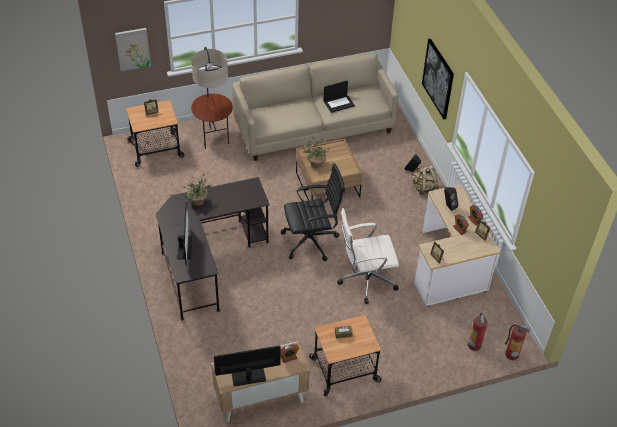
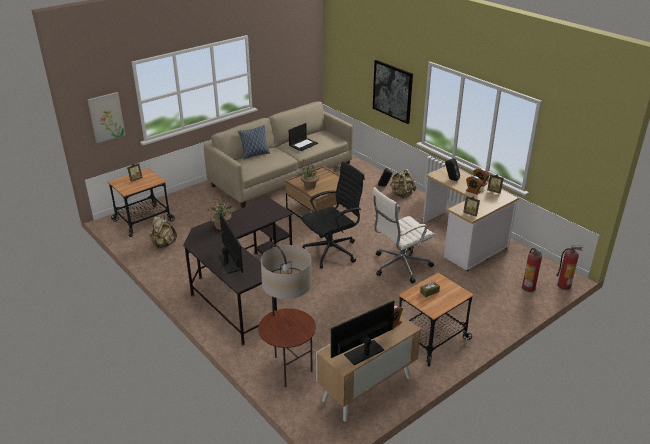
camera: 20 degrees left, 15 degrees down
floor lamp [191,47,233,149] -> floor lamp moved to [258,244,316,387]
none -> beige backpack [149,215,177,248]
none -> pillow [238,125,270,159]

